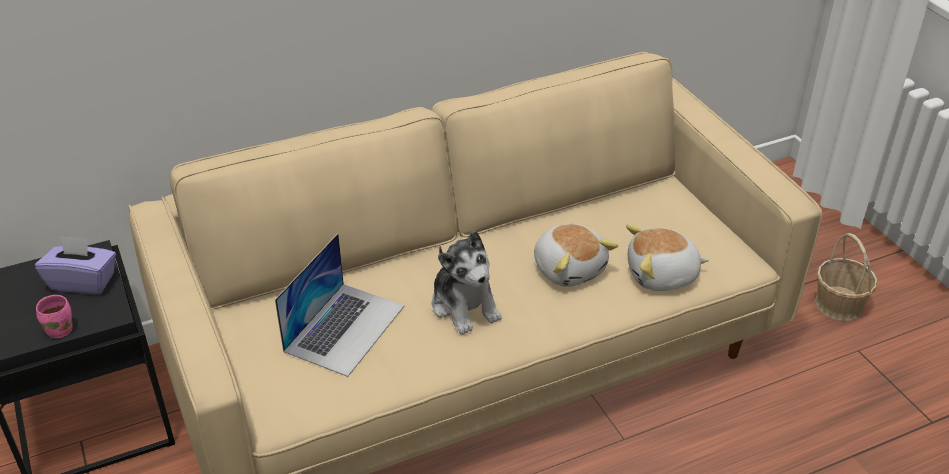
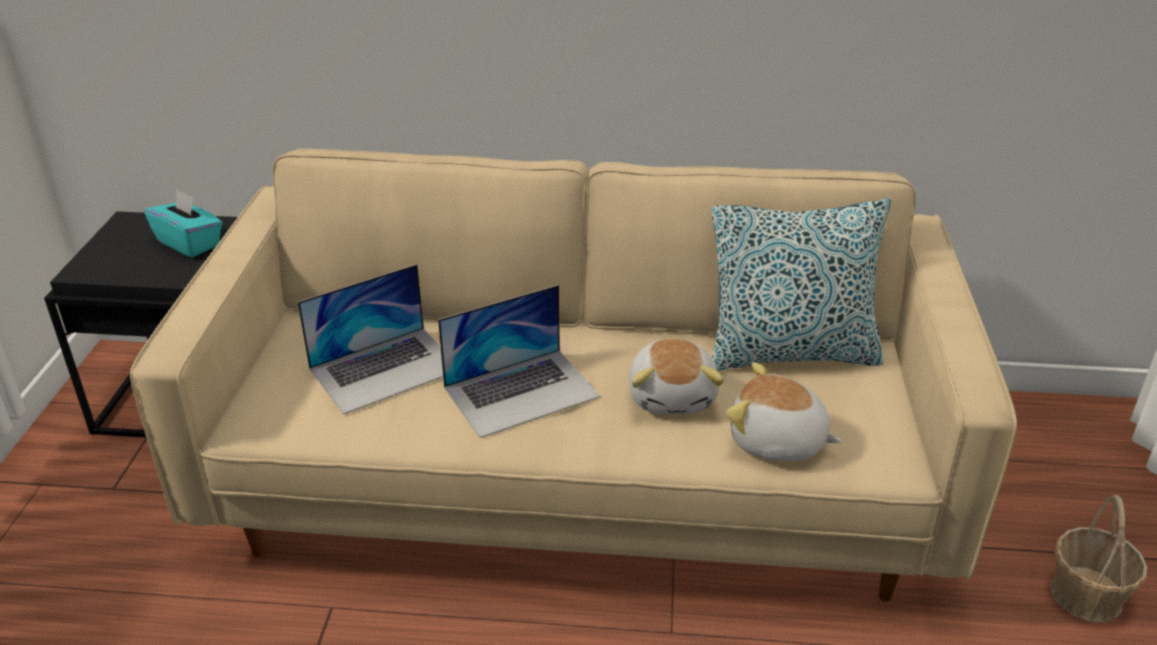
camera: 30 degrees right, 5 degrees down
purple tissue box [35,236,116,294] -> turquoise tissue box [144,189,222,258]
pink mug [36,295,73,338] -> none
plush toy [432,231,502,335] -> laptop [438,285,600,438]
none -> pillow [712,198,891,371]

